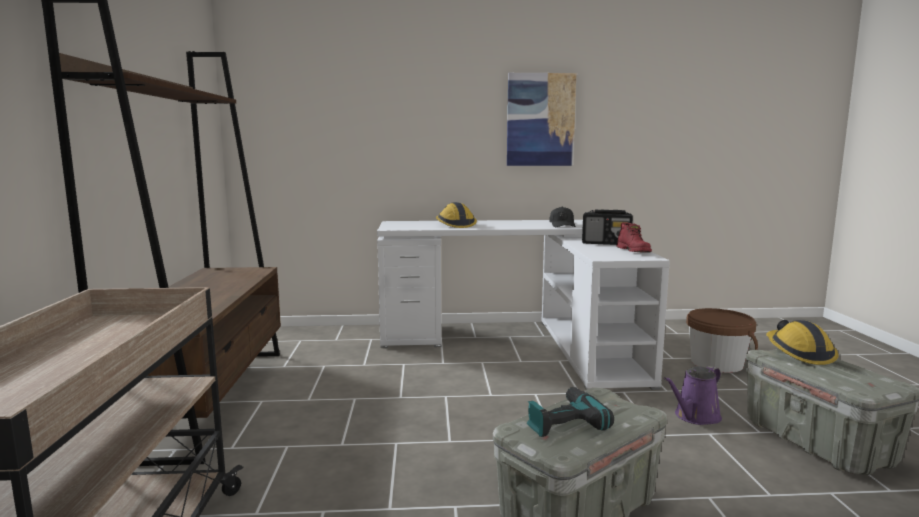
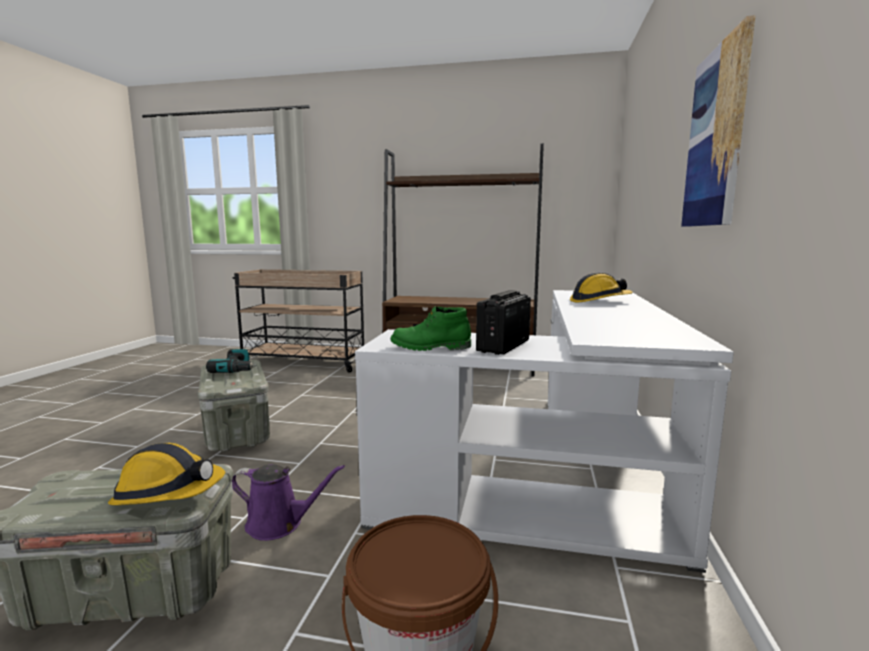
camera: 105 degrees right, 0 degrees up
black cap [549,207,576,227] -> none
red boot [616,222,652,252] -> green boot [391,306,471,351]
purple watering can [664,366,722,425] -> purple watering can turned 120 degrees clockwise [232,464,345,541]

